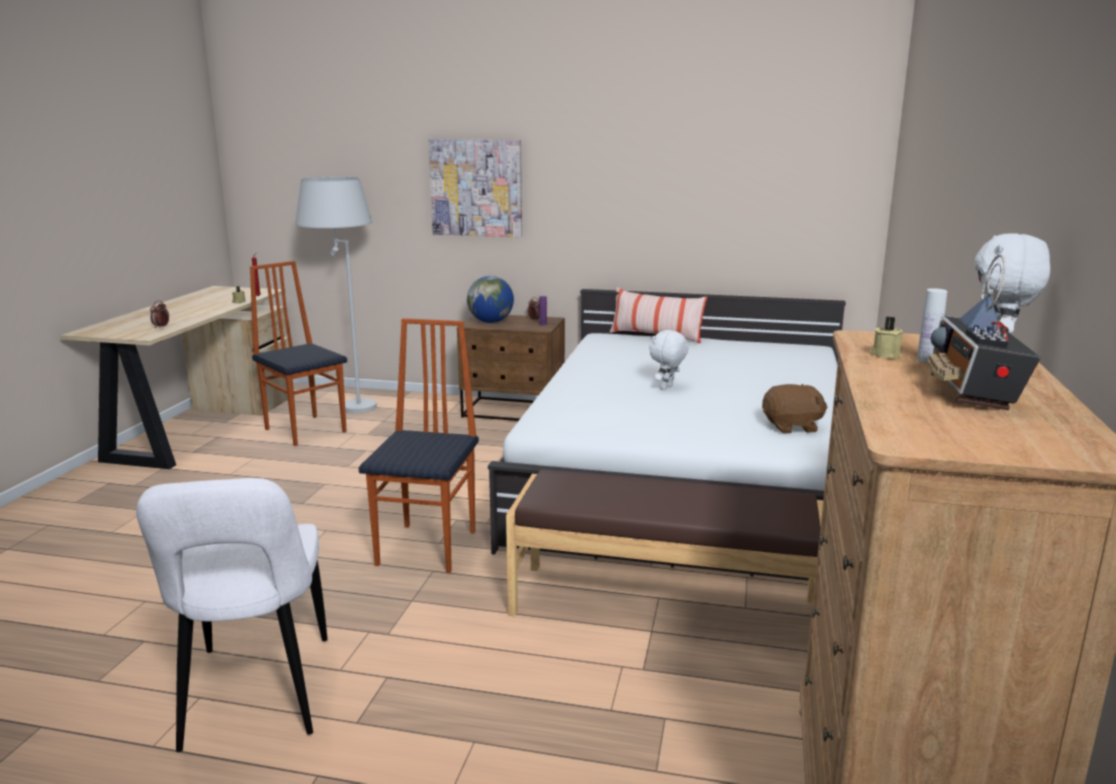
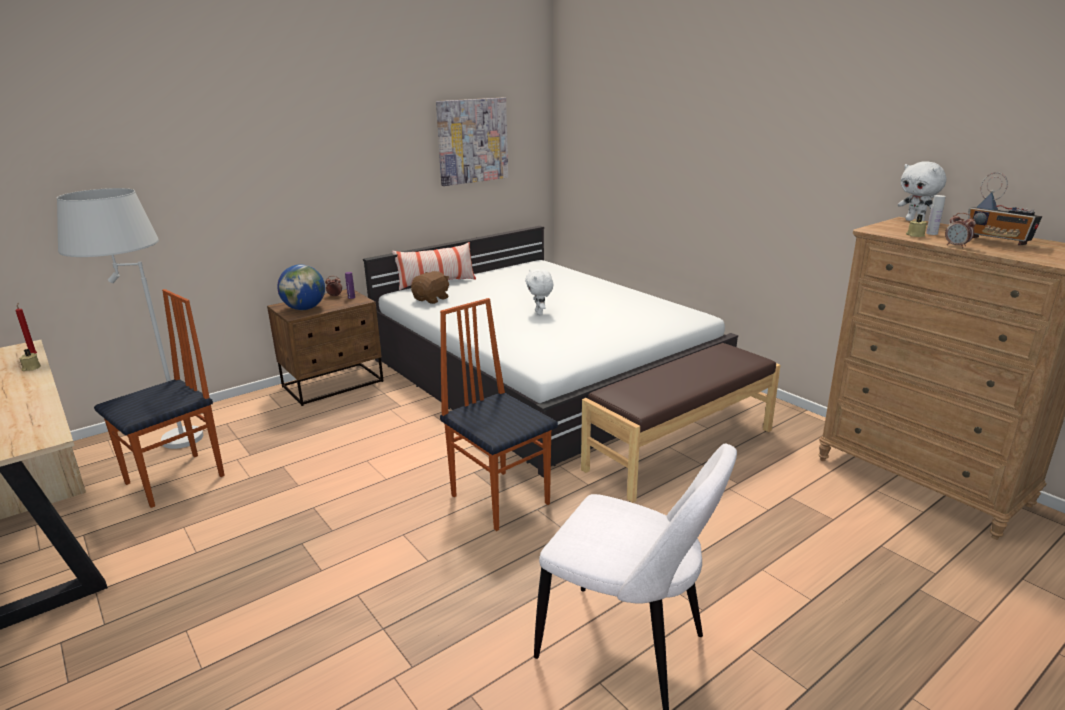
camera: 50 degrees left, 5 degrees up
alarm clock [150,301,169,328] -> alarm clock moved to [945,213,976,248]
chair [250,261,347,446] -> chair turned 135 degrees clockwise [94,289,225,508]
picture [429,139,522,237] -> picture moved to [436,97,508,186]
brown plush toy [762,384,828,434] -> brown plush toy moved to [411,271,450,304]

